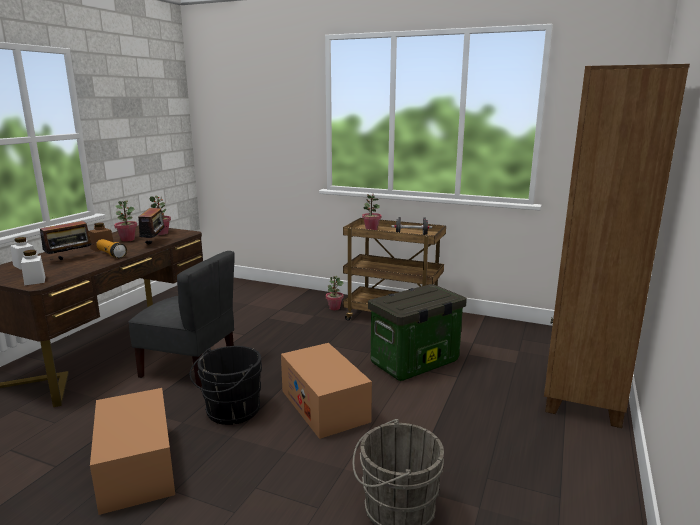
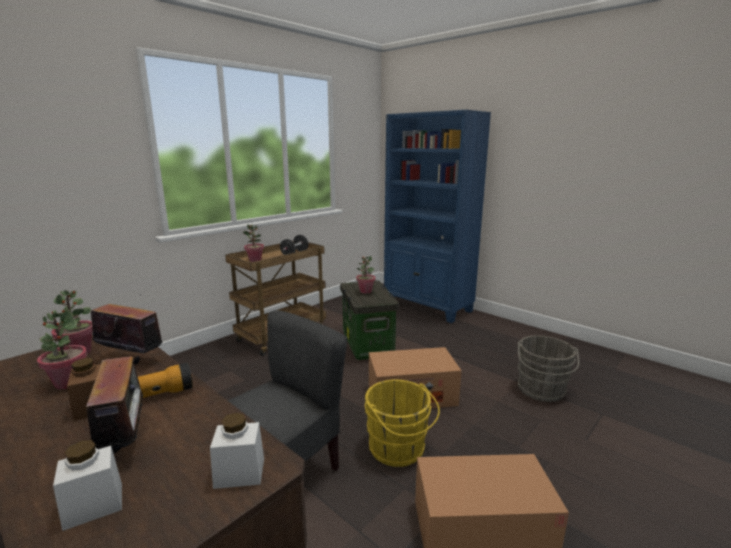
camera: 70 degrees left, 0 degrees up
black bucket [189,346,262,425] -> yellow bucket [365,379,440,467]
potted plant [326,276,343,310] -> potted plant moved to [356,256,375,294]
brown bookcase [544,64,690,428] -> blue bookcase [384,110,491,323]

